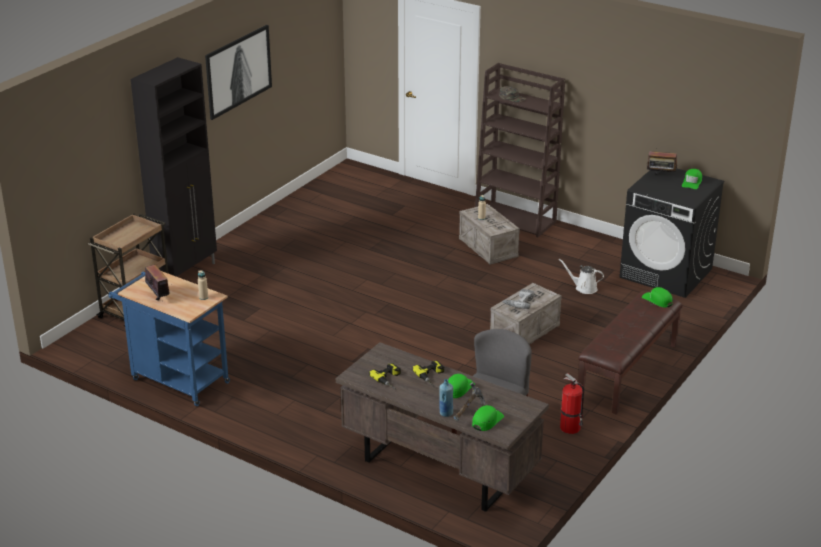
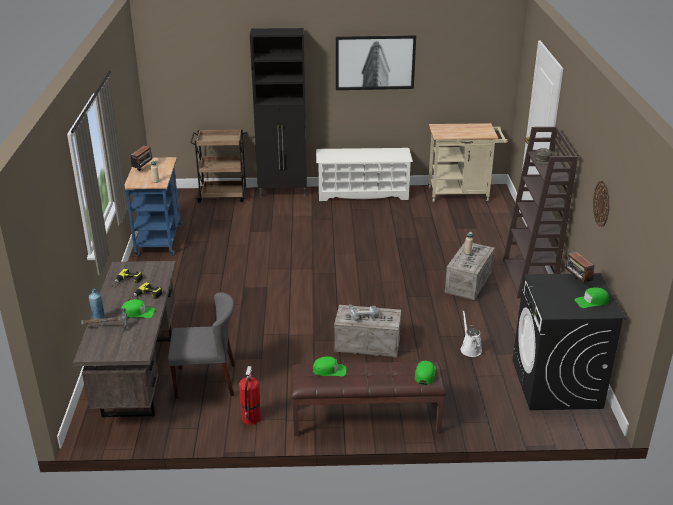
camera: 55 degrees right, 0 degrees up
green cap [472,405,504,431] -> green cap moved to [313,356,346,376]
none -> white shoe rack [316,148,413,201]
none -> beige cart [428,123,507,202]
none -> wall clock [593,181,609,227]

